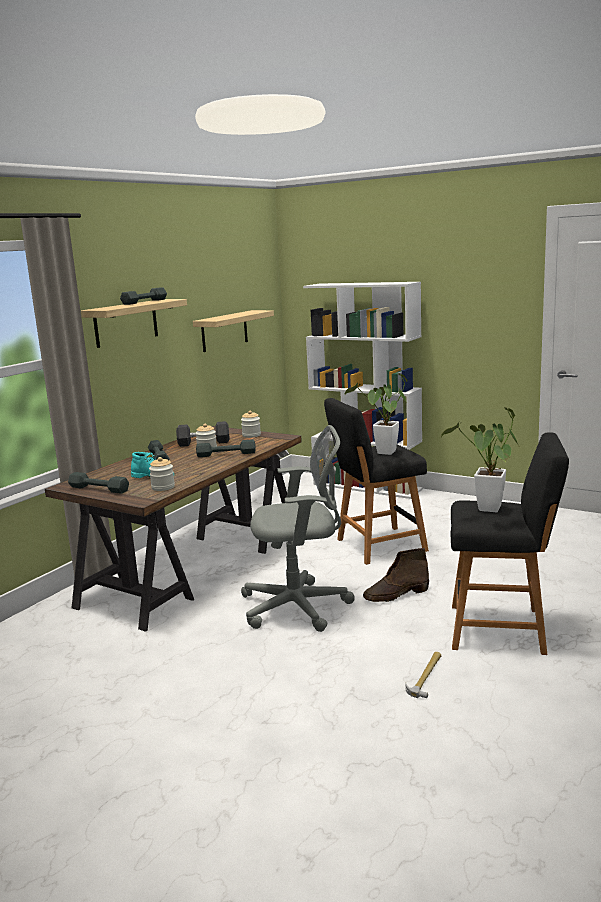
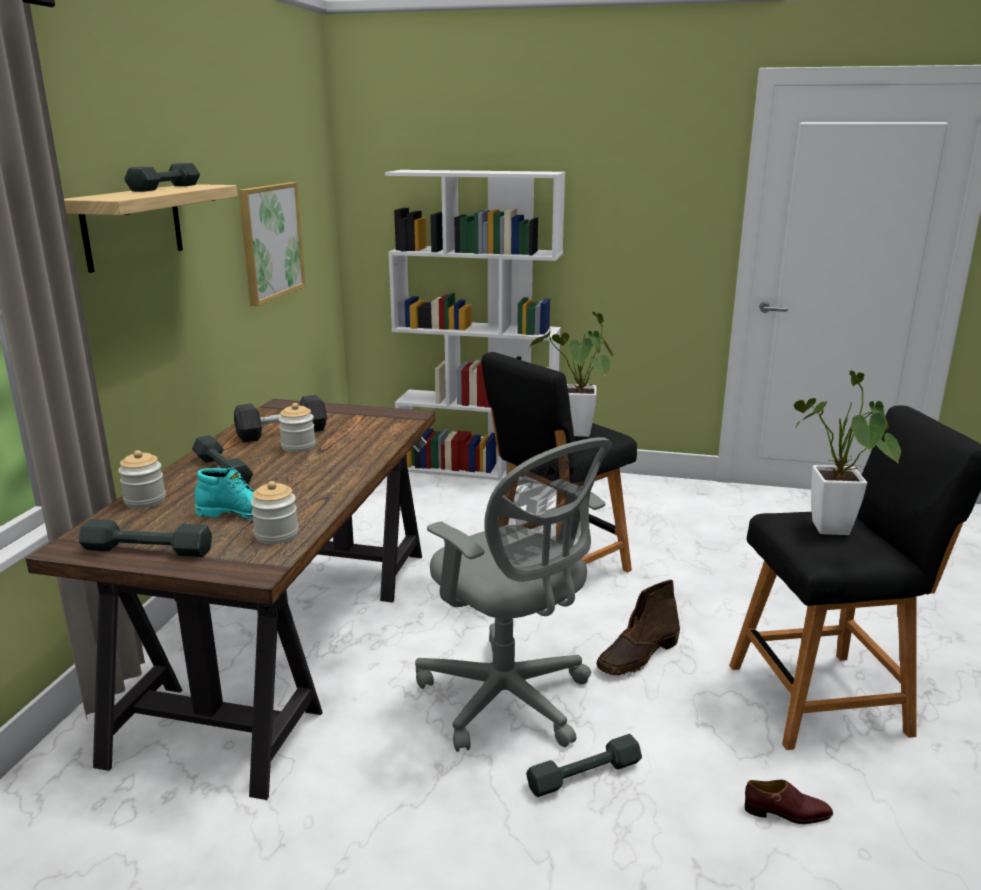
camera: 20 degrees left, 5 degrees up
shelf [193,310,274,352] -> picture [238,182,305,306]
grey dumbbell [196,439,256,457] -> grey dumbbell moved to [526,734,642,797]
jar [241,411,261,438] -> jar moved to [118,450,166,508]
grey office chair [241,425,355,632] -> grey office chair turned 75 degrees clockwise [415,437,612,752]
hammer [405,652,441,698] -> brown shoe [745,780,833,824]

